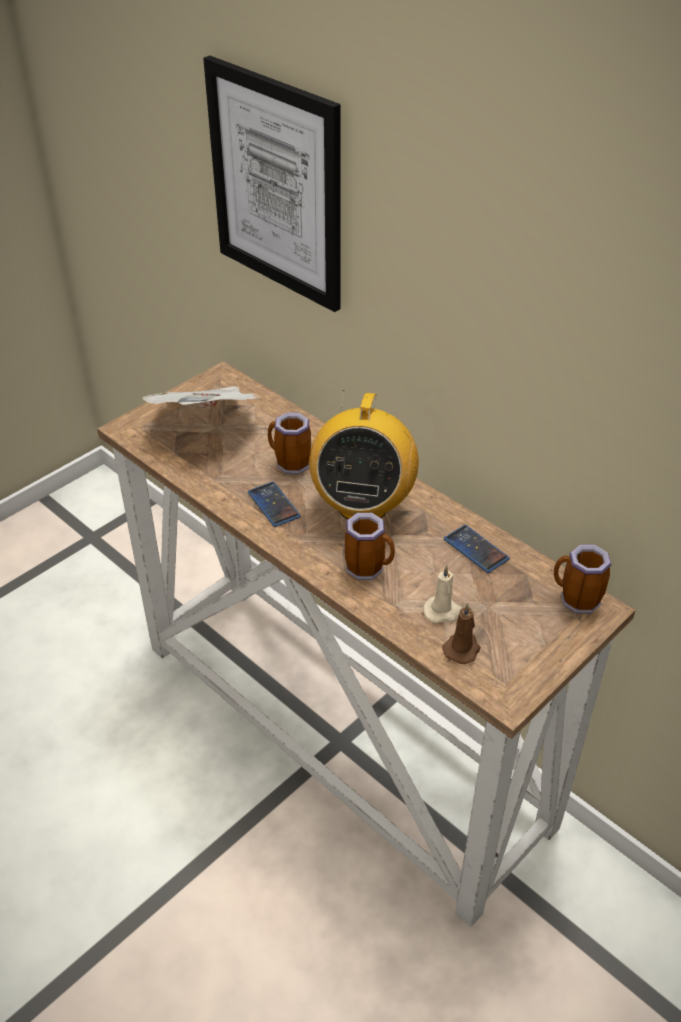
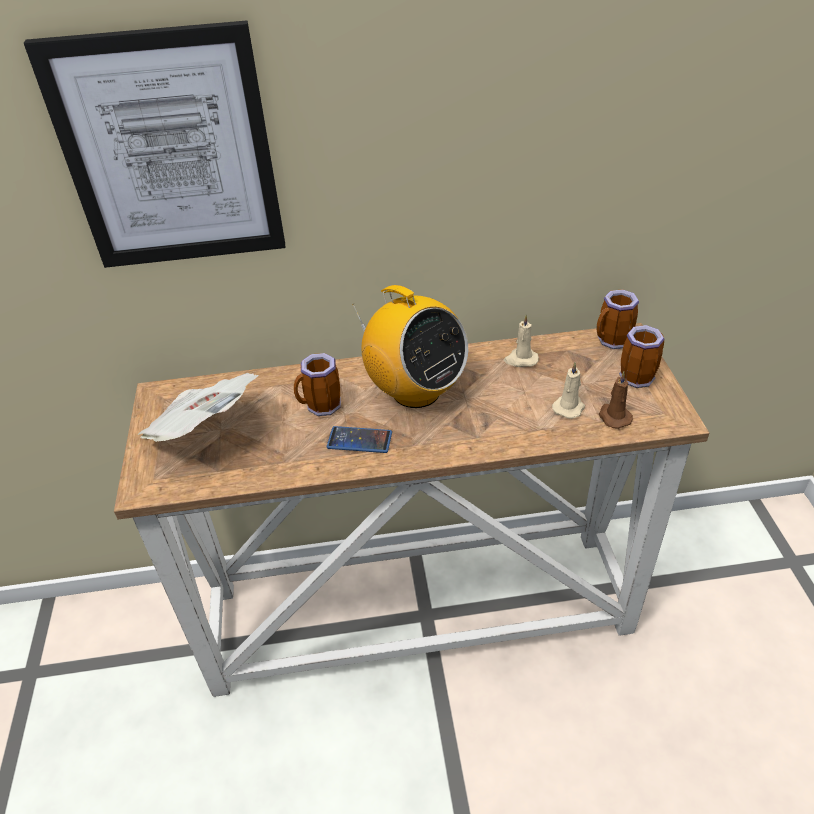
camera: 50 degrees left, 0 degrees up
mug [345,513,395,580] -> mug moved to [619,325,665,388]
phone [444,525,510,573] -> beige candle [504,315,539,367]

